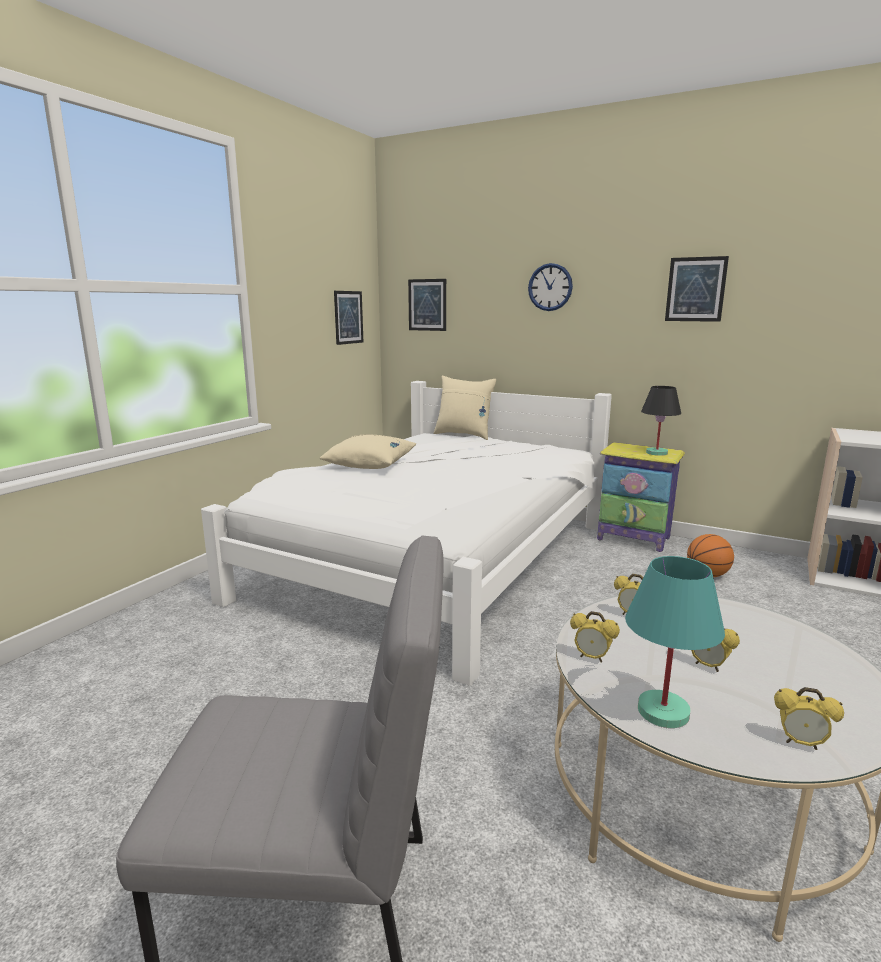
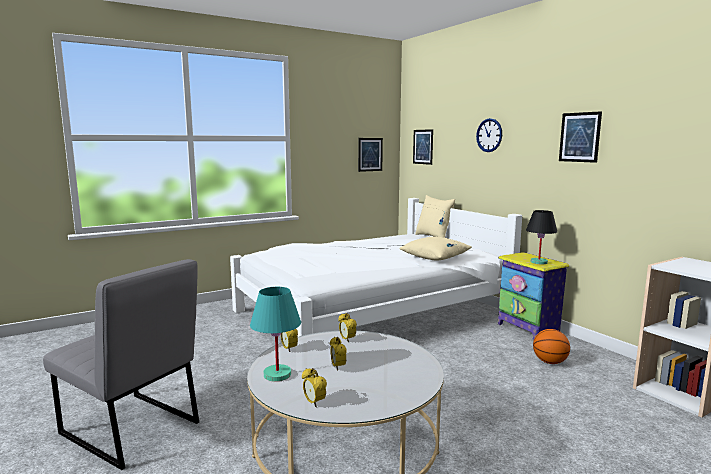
camera: 30 degrees right, 5 degrees down
beige pillow [320,434,416,469] -> beige pillow moved to [400,236,472,260]

